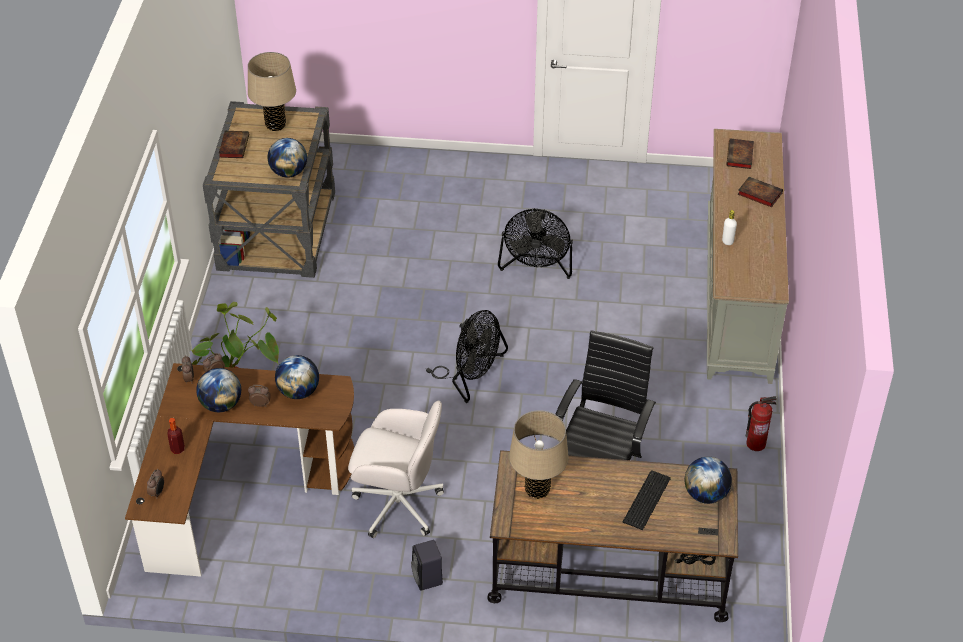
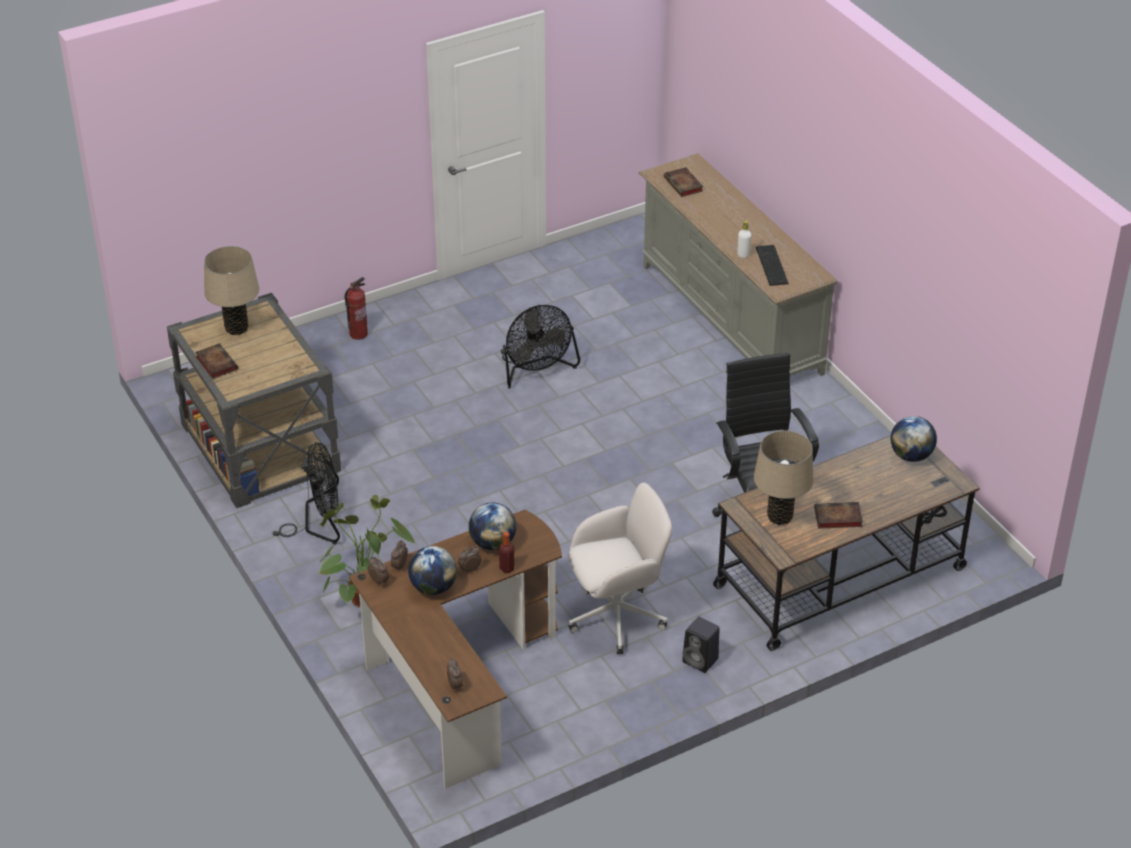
camera: 35 degrees left, 5 degrees down
bottle [167,418,185,454] -> bottle moved to [499,532,515,573]
globe [268,138,307,178] -> none
black fan [426,310,508,403] -> black fan moved to [272,442,340,545]
keyboard [623,470,671,530] -> keyboard moved to [756,245,789,286]
book [737,177,783,208] -> book moved to [814,502,863,529]
fire extinguisher [745,396,777,451] -> fire extinguisher moved to [344,277,368,340]

